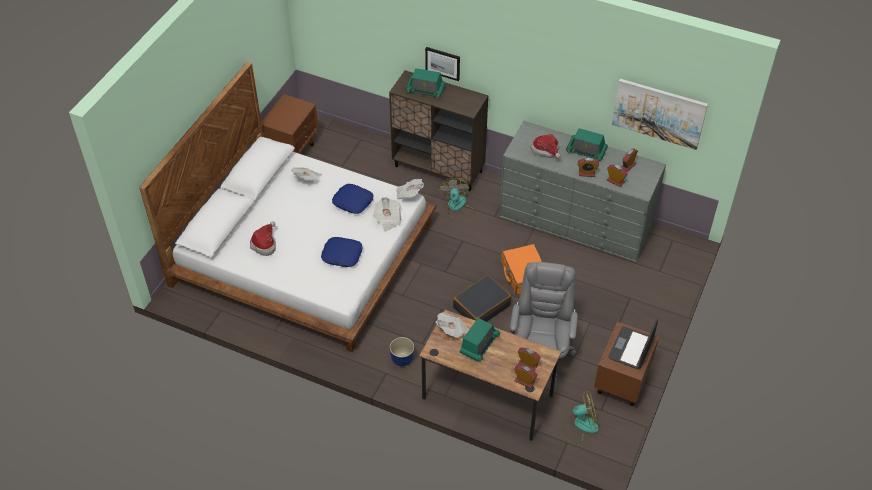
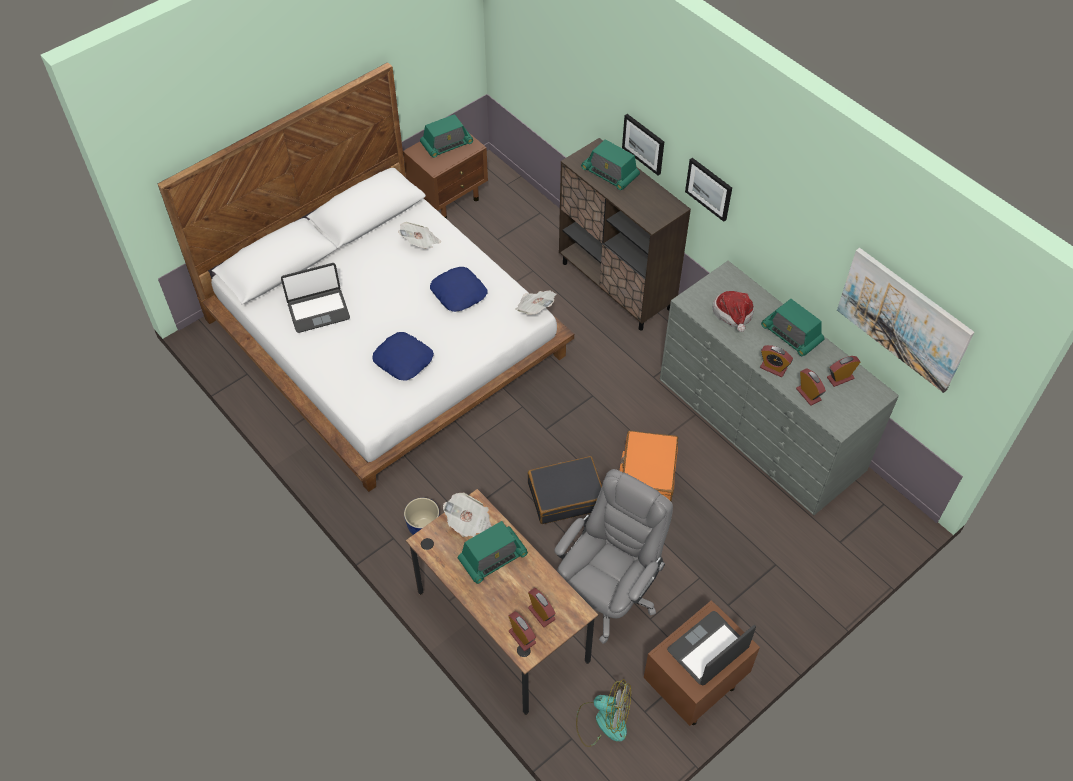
camera: 25 degrees right, 5 degrees up
hat [250,221,276,256] -> laptop [281,263,350,333]
newspaper [373,197,402,231] -> none
fan [439,178,475,219] -> none
none -> radio [420,114,473,158]
none -> picture [685,158,732,222]

